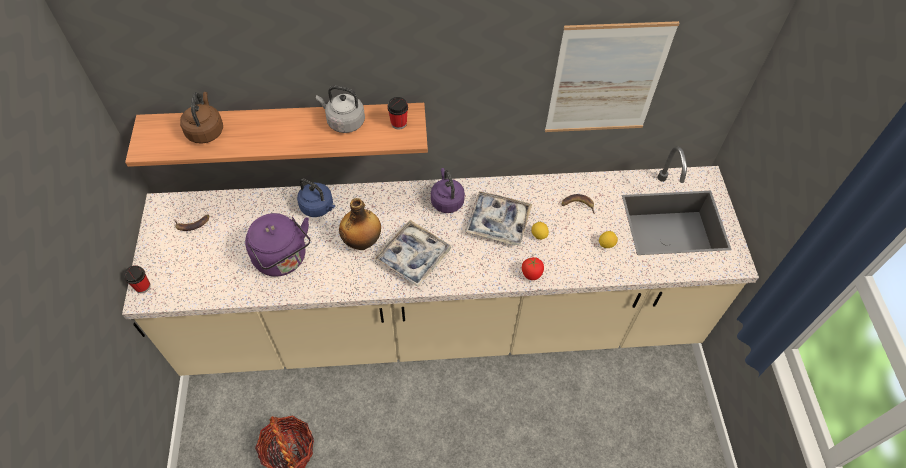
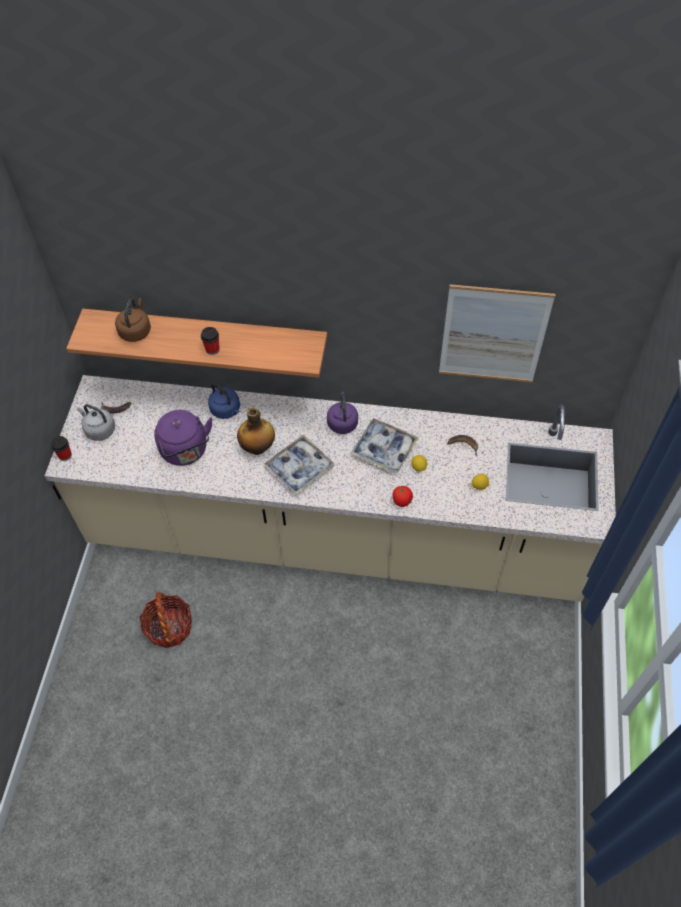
camera: 15 degrees right, 0 degrees up
grey kettle [316,86,365,133] -> grey kettle moved to [77,404,115,441]
cup [387,97,408,130] -> cup moved to [201,327,220,355]

